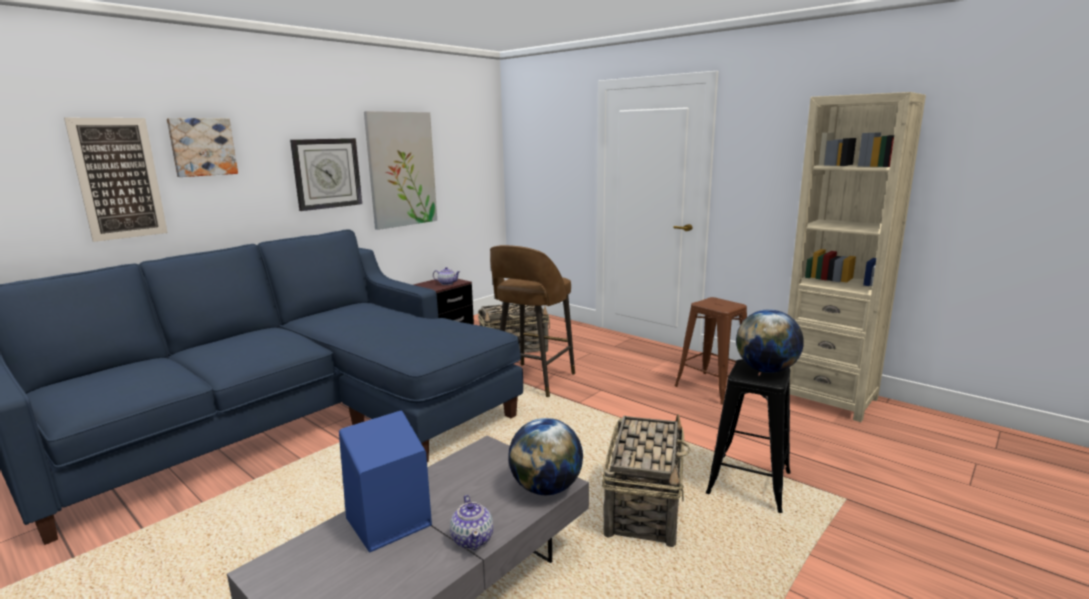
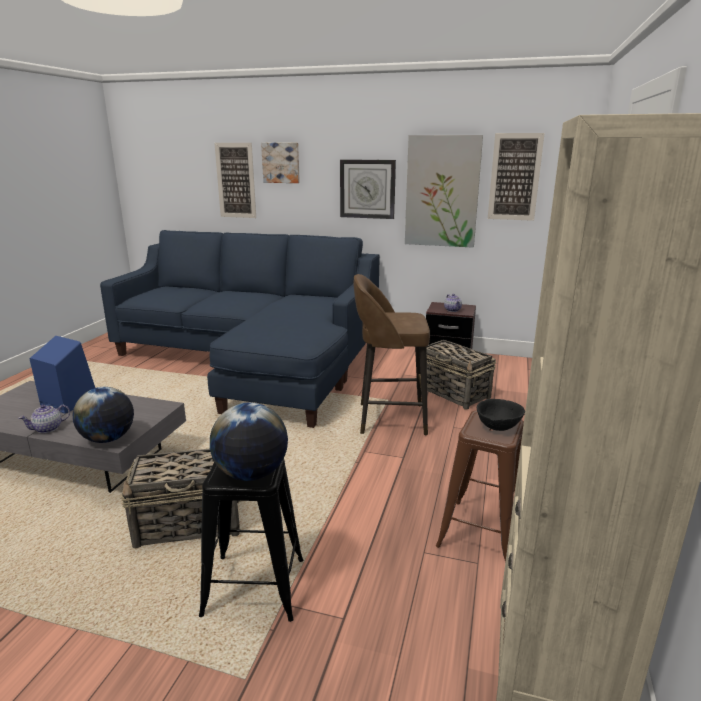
camera: 65 degrees right, 5 degrees up
none -> black bowl [477,399,525,431]
none -> picture [488,133,545,221]

